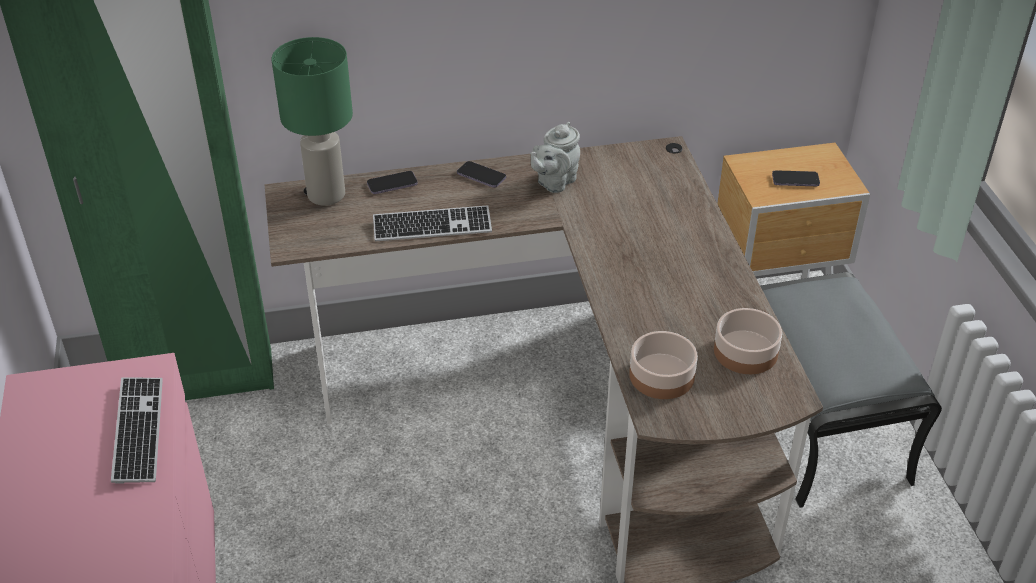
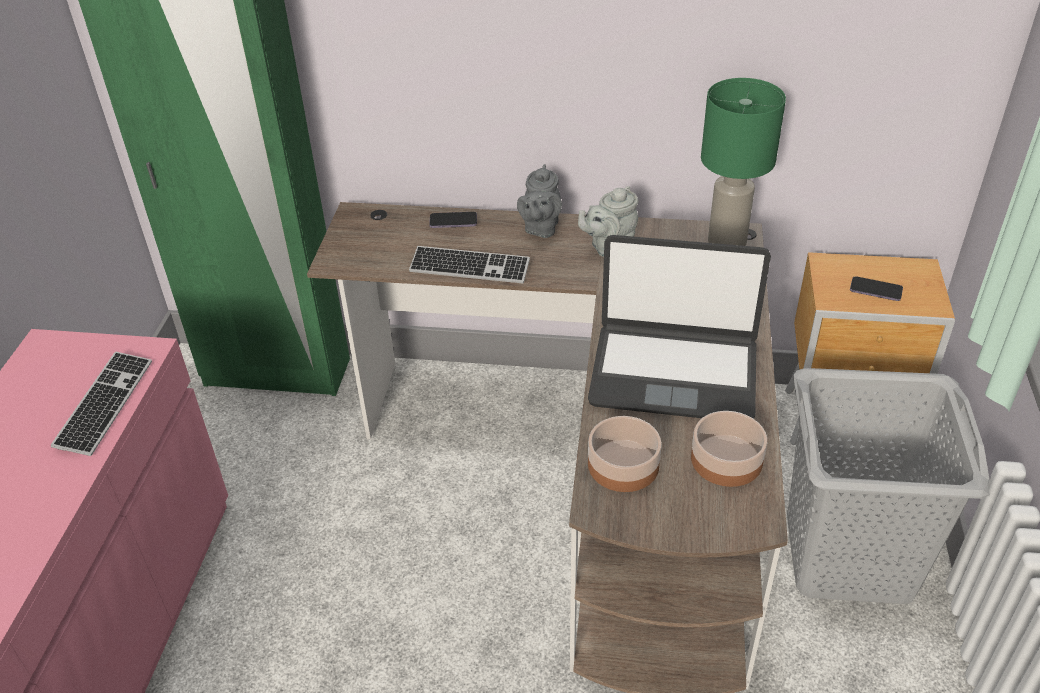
camera: 20 degrees right, 0 degrees up
green table lamp [272,37,353,206] -> green table lamp moved to [701,78,786,246]
phone [457,161,506,188] -> grey teapot [517,164,562,238]
grey ottoman [760,272,942,508] -> grey laundry basket [787,368,990,604]
none -> laptop [588,235,771,419]

